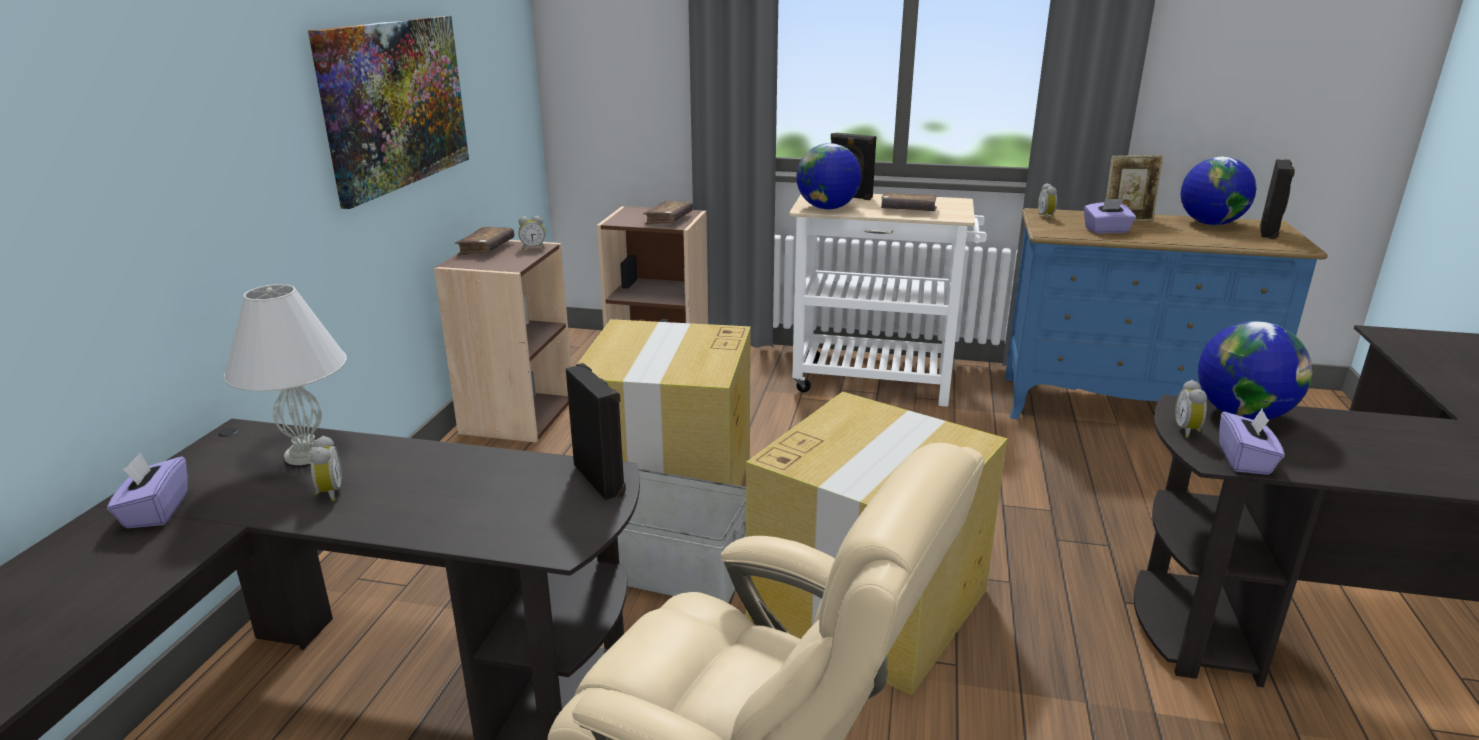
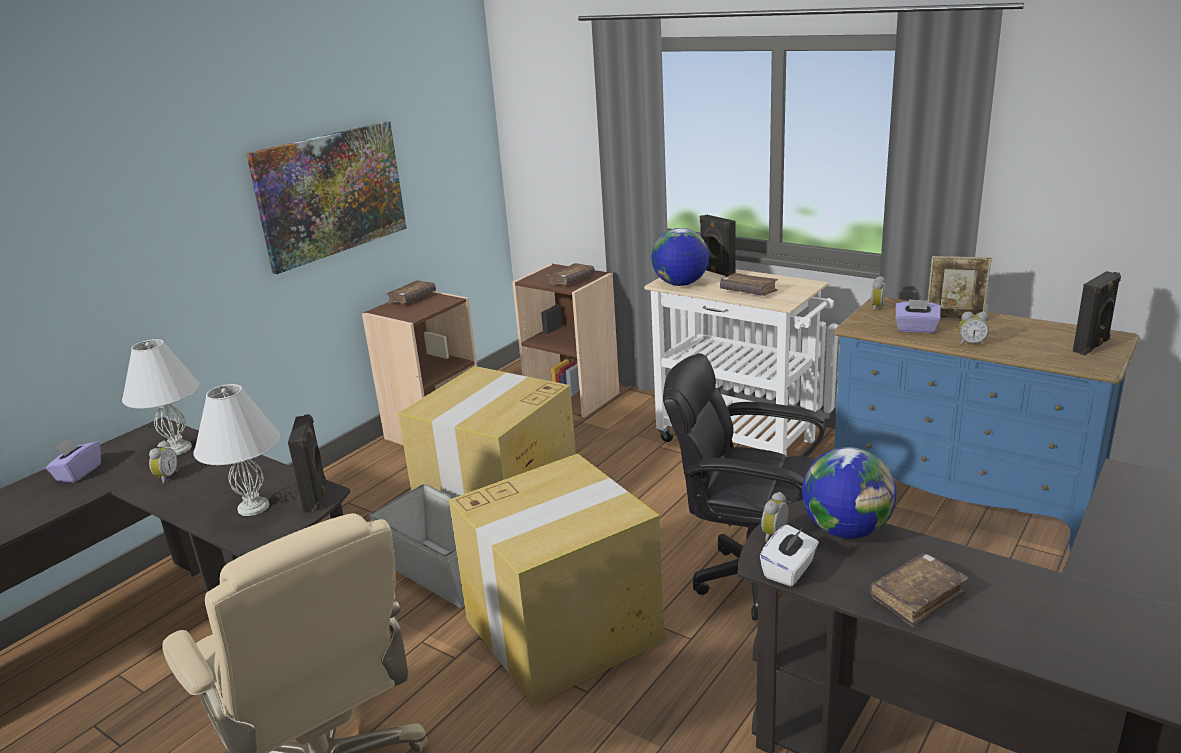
camera: 25 degrees right, 0 degrees up
alarm clock [519,216,545,250] -> alarm clock moved to [959,312,989,346]
globe [1181,157,1256,225] -> none
purple tissue box [1219,408,1285,475] -> white tissue box [760,524,819,586]
none -> white table lamp [193,384,280,516]
none -> black office chair [663,353,826,621]
none -> brown book [870,553,968,627]

